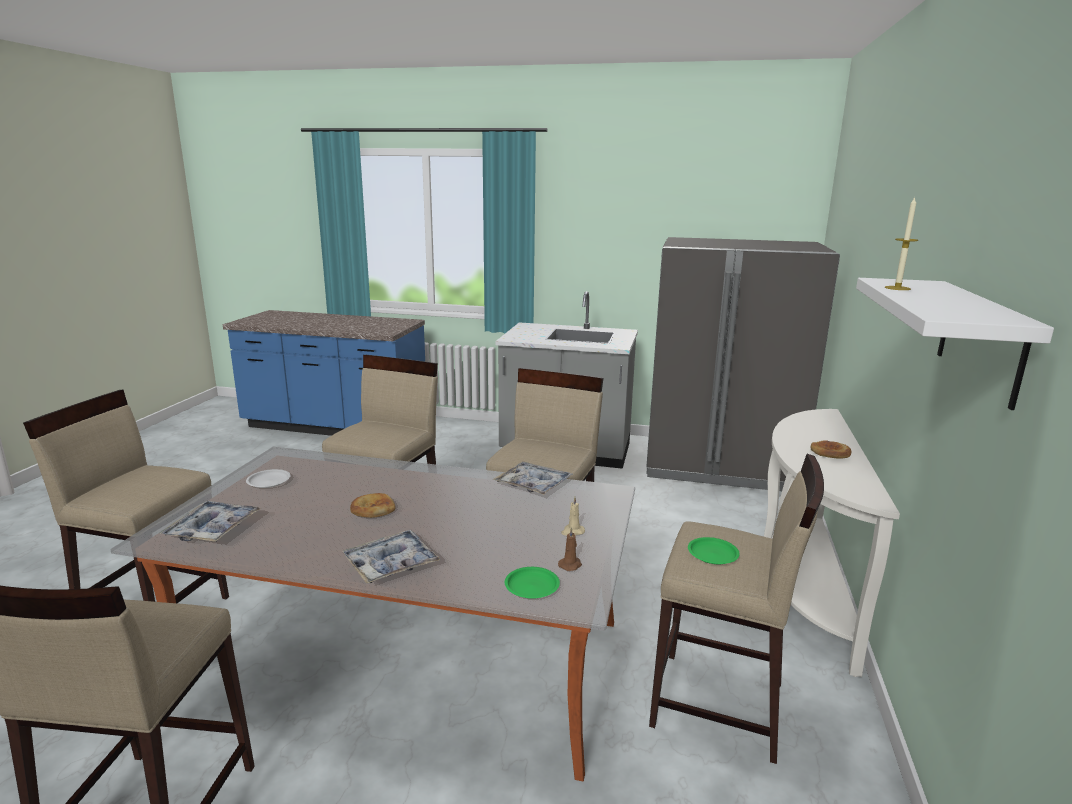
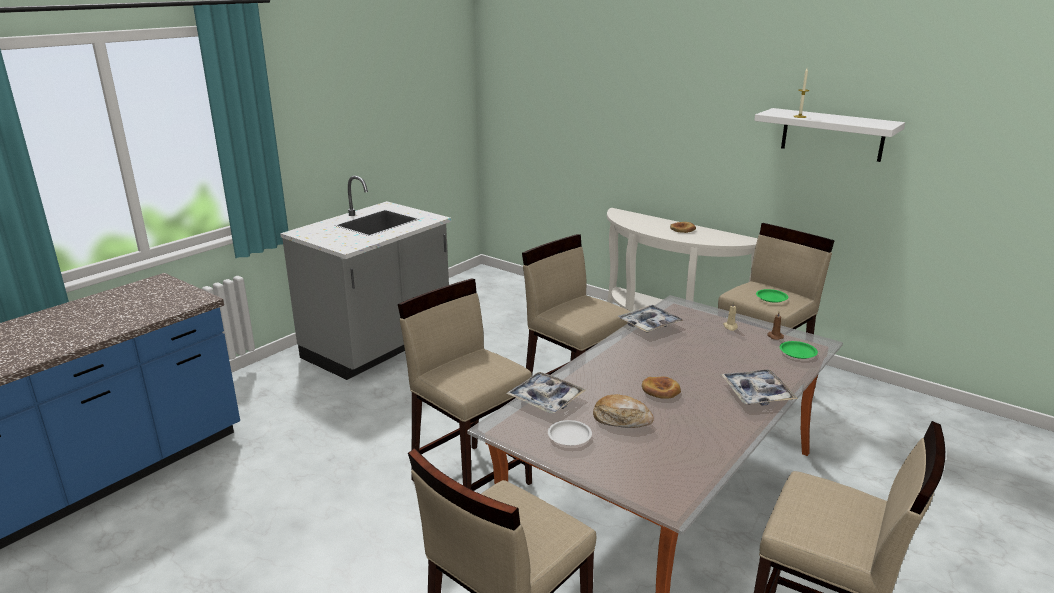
camera: 65 degrees left, 5 degrees up
tray [159,501,261,542] -> tray moved to [506,372,586,413]
grey fridge [646,237,840,491] -> none
none -> bread [593,394,654,428]

